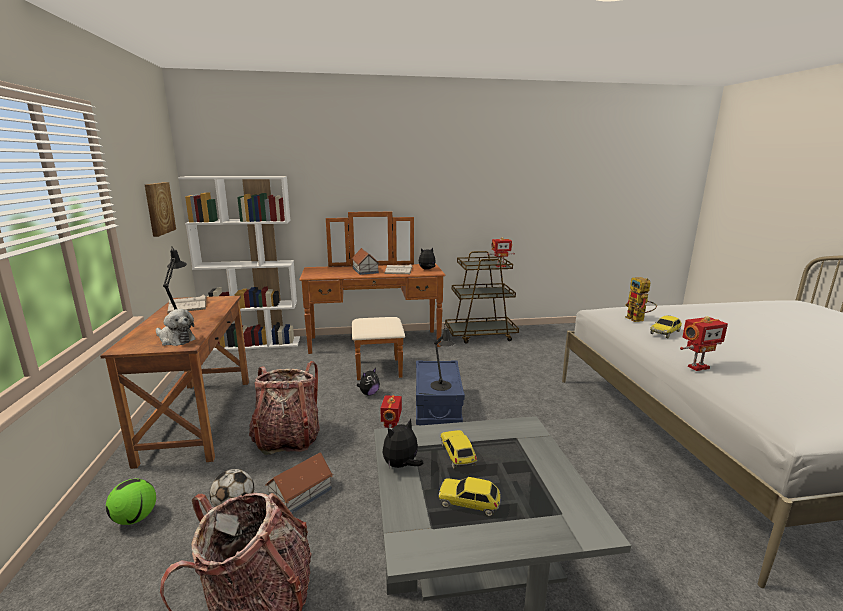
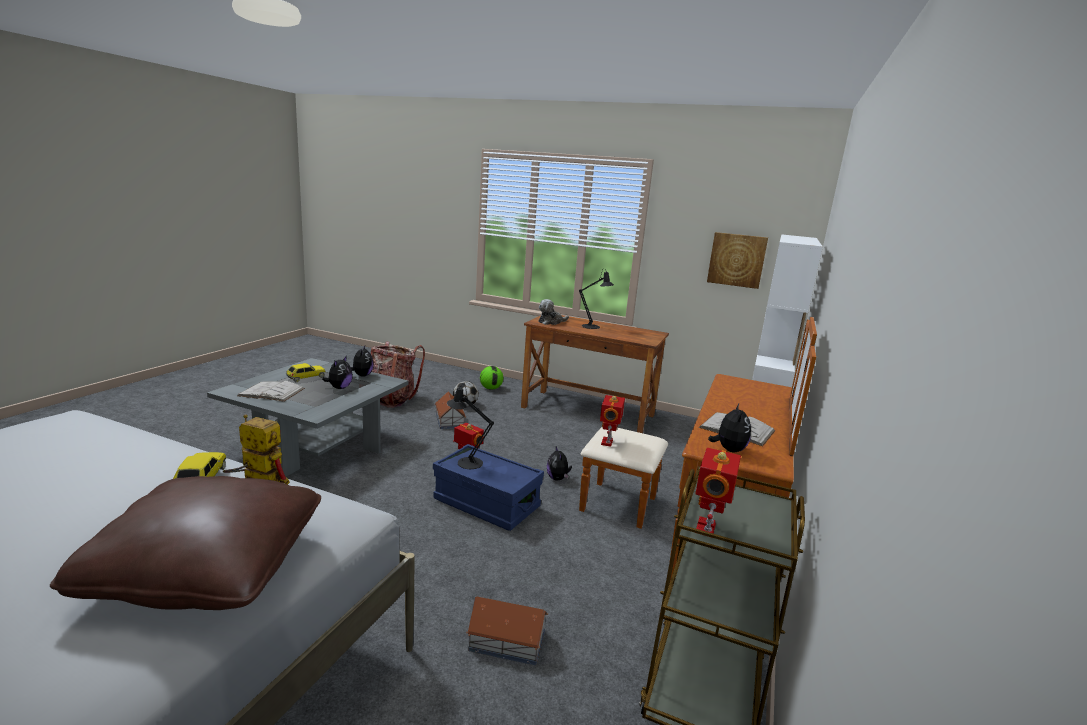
camera: 120 degrees right, 0 degrees up
white book [167,294,206,314] -> white book moved to [237,381,305,402]
backpack [249,361,320,455] -> none
toy house [351,248,379,275] -> toy house moved to [466,597,548,665]
toy car [441,430,477,469] -> plush toy [322,356,353,389]
toy robot [680,316,728,371] -> toy robot moved to [600,395,625,447]
none -> brown pillow [50,476,321,610]

